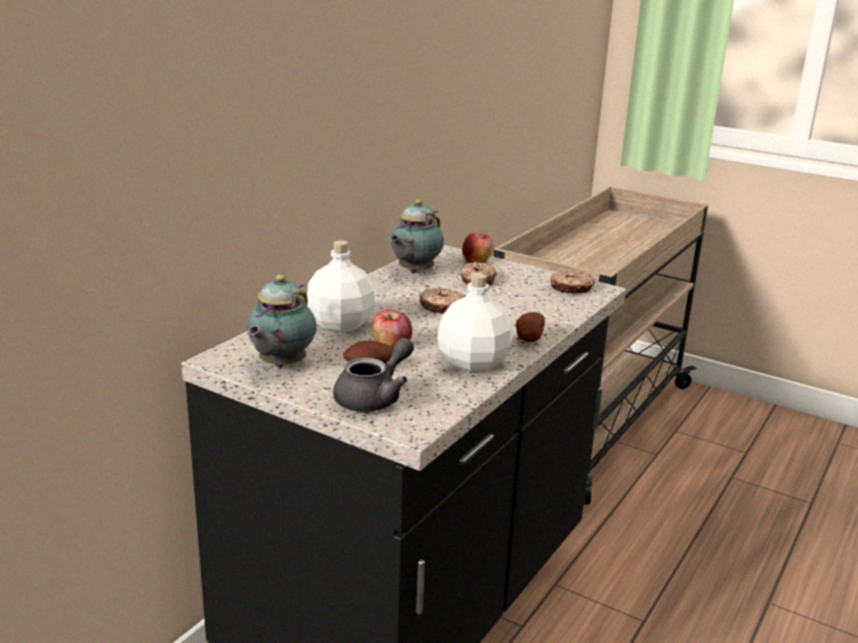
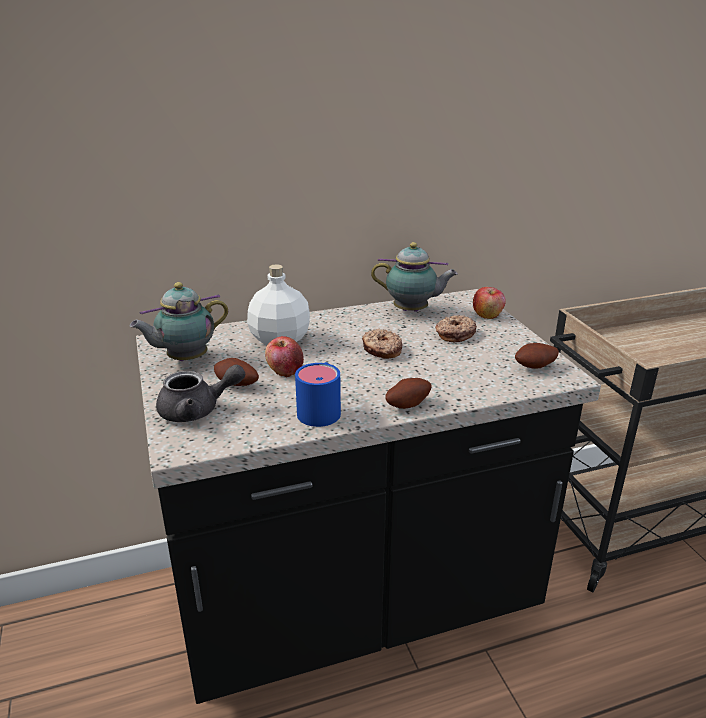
camera: 40 degrees right, 5 degrees up
teapot [390,199,444,274] -> teapot turned 150 degrees counterclockwise [371,242,458,312]
white bottle [437,273,513,372] -> blue mug [295,362,341,427]
donut [550,270,595,294] -> potato [515,343,559,369]

